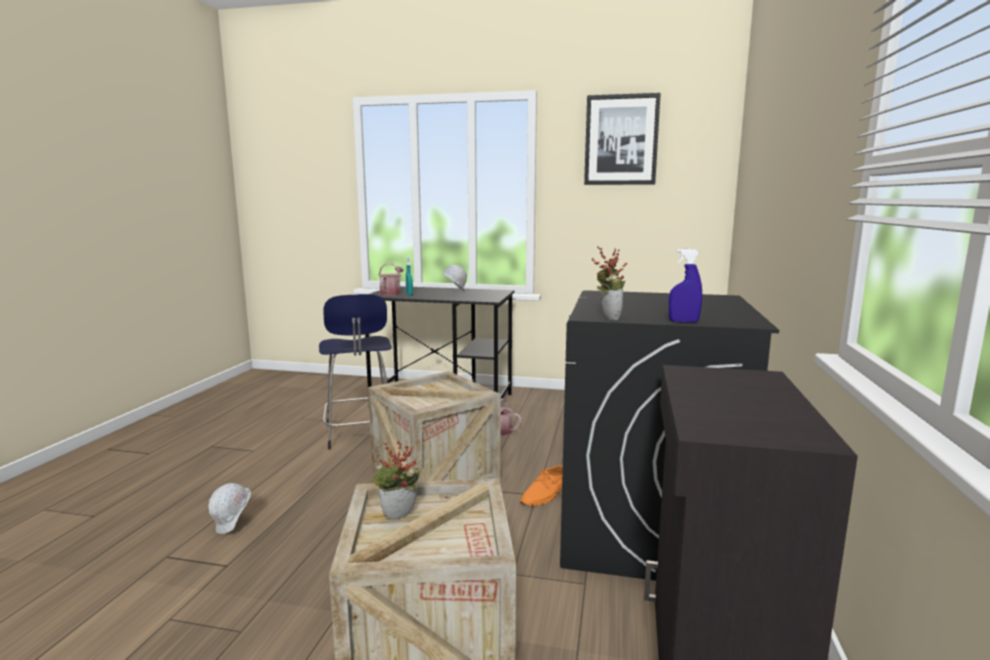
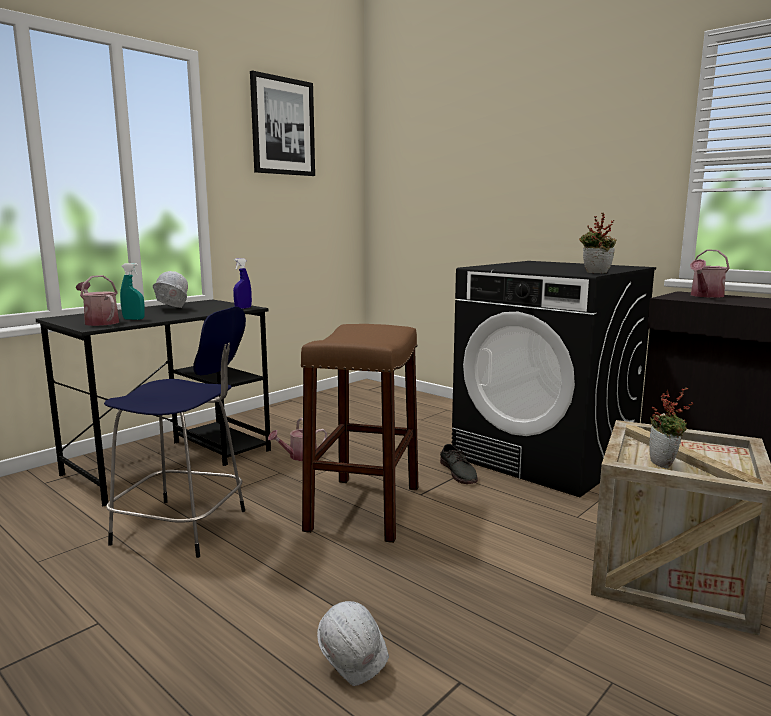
camera: 60 degrees left, 0 degrees up
crate [368,371,501,482] -> brown stool [301,324,418,543]
orange shoe [520,465,563,506] -> grey shoe [440,444,478,484]
blue spray bottle [669,249,702,323] -> blue spray bottle moved to [233,258,252,309]
none -> watering can [690,249,730,298]

